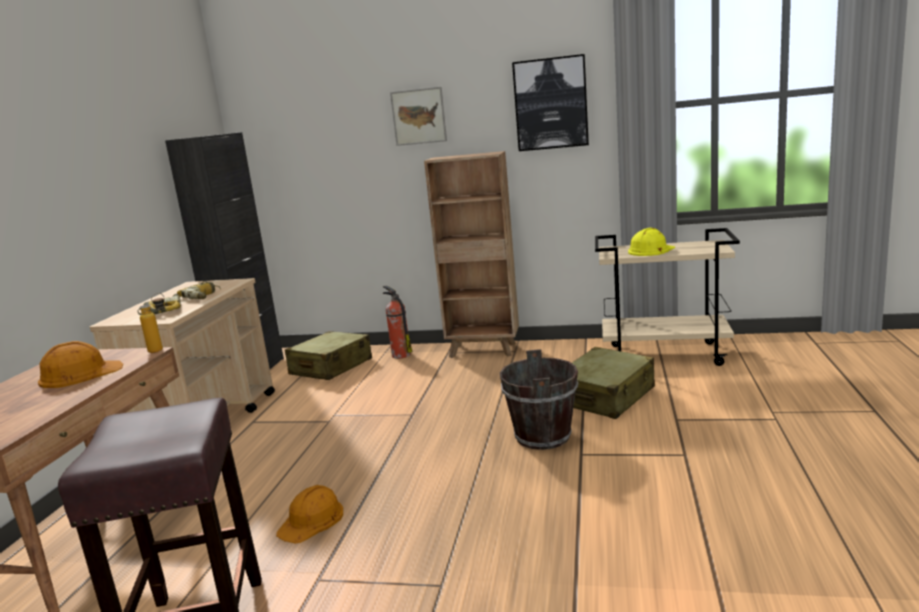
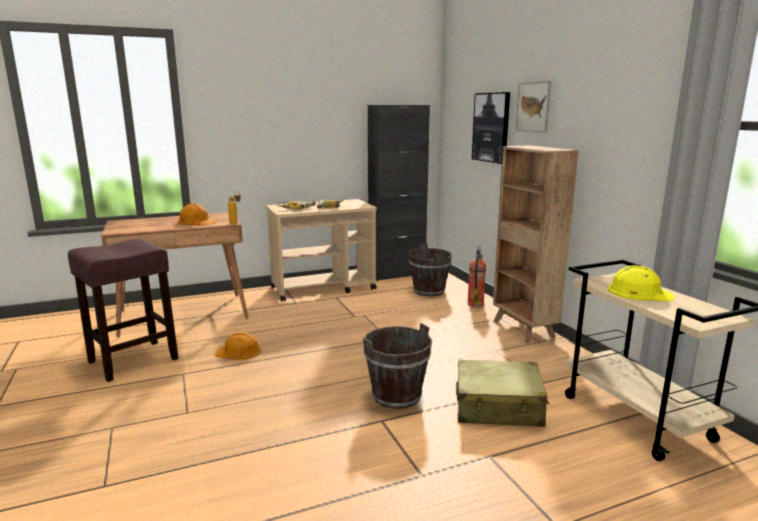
camera: 55 degrees right, 0 degrees up
beige suitcase [285,331,372,380] -> brown bucket [409,243,452,296]
picture [512,54,589,151] -> picture moved to [472,92,510,164]

